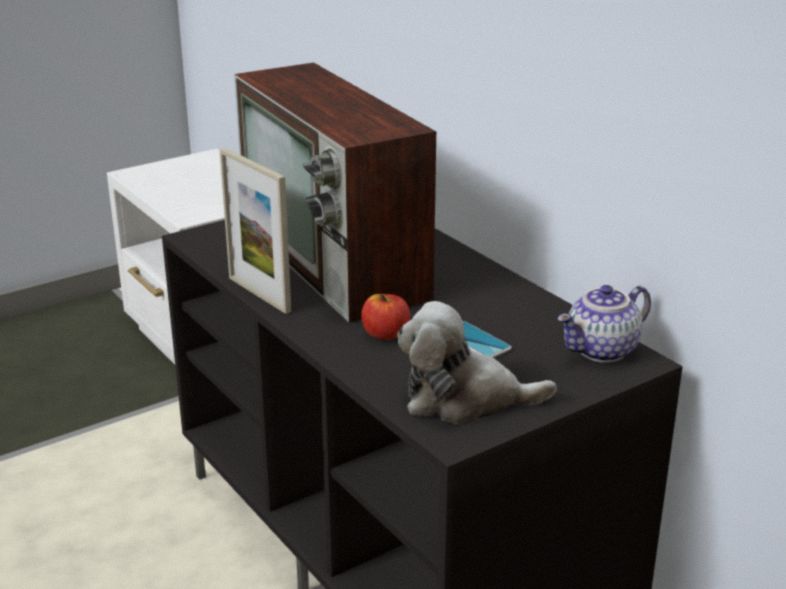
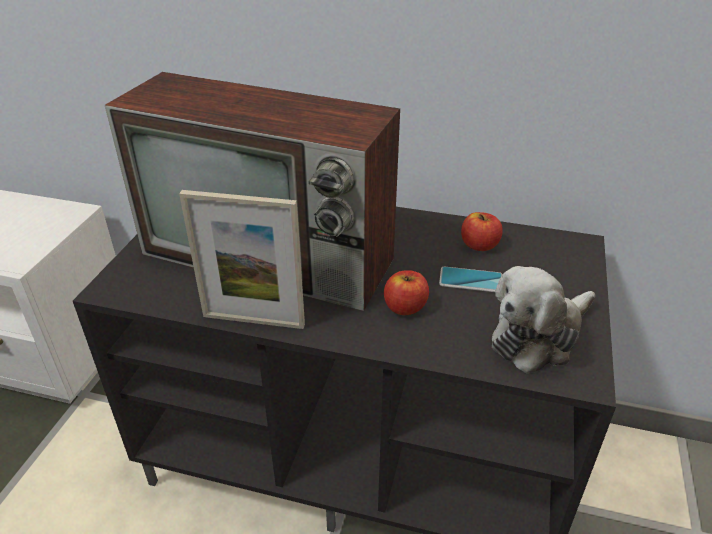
camera: 40 degrees left, 10 degrees up
teapot [558,285,651,362] -> none
none -> apple [461,212,503,251]

